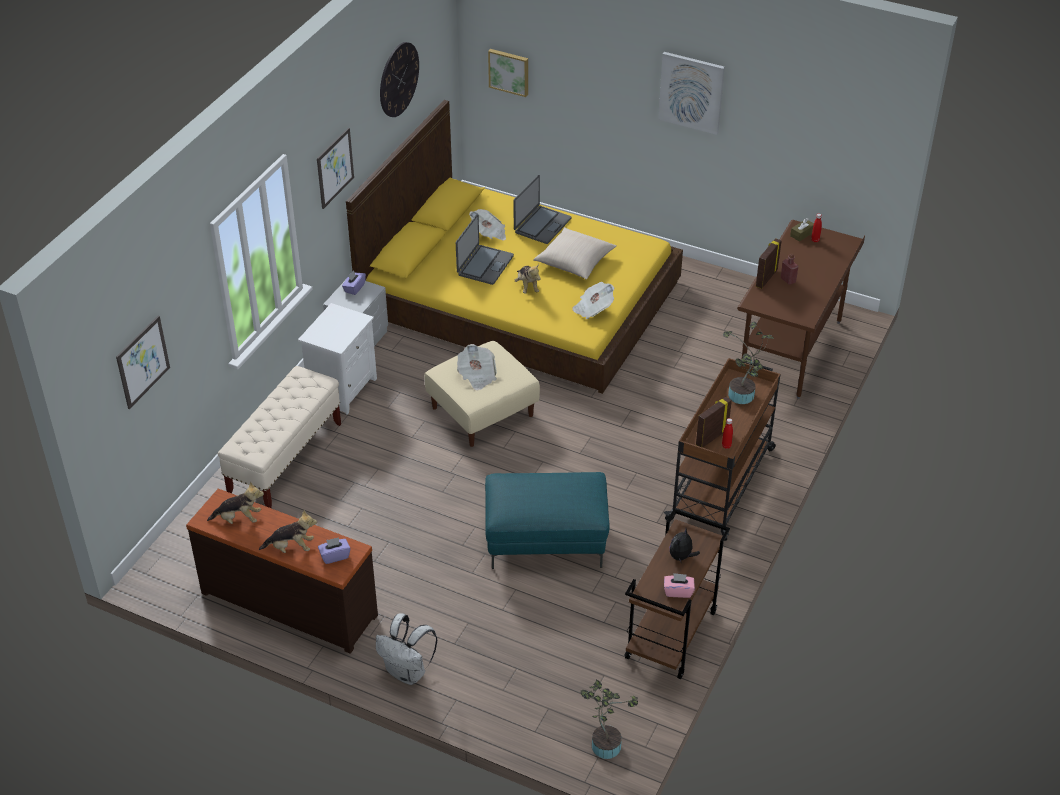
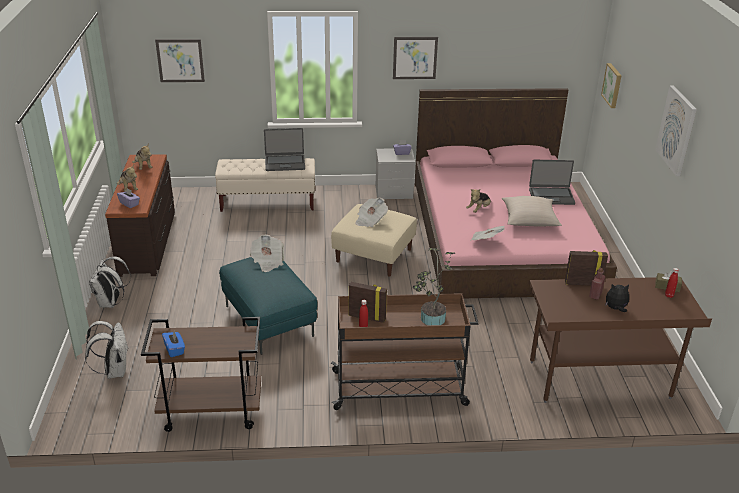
camera: 60 degrees right, 10 degrees down
white nightstand [298,303,377,414] -> none
yellow bed [346,100,683,394] -> pink bed [415,88,617,299]
wall clock [380,42,419,117] -> none
laptop [456,214,514,285] -> laptop moved to [264,128,305,171]
newspaper [469,209,506,240] -> newspaper moved to [250,234,284,272]
potted plant [580,680,638,759] -> none
pink tissue box [664,573,695,598] -> blue tissue box [162,331,185,357]
plush toy [670,528,700,564] -> plush toy moved to [606,284,629,312]
none -> white backpack [85,321,128,379]

